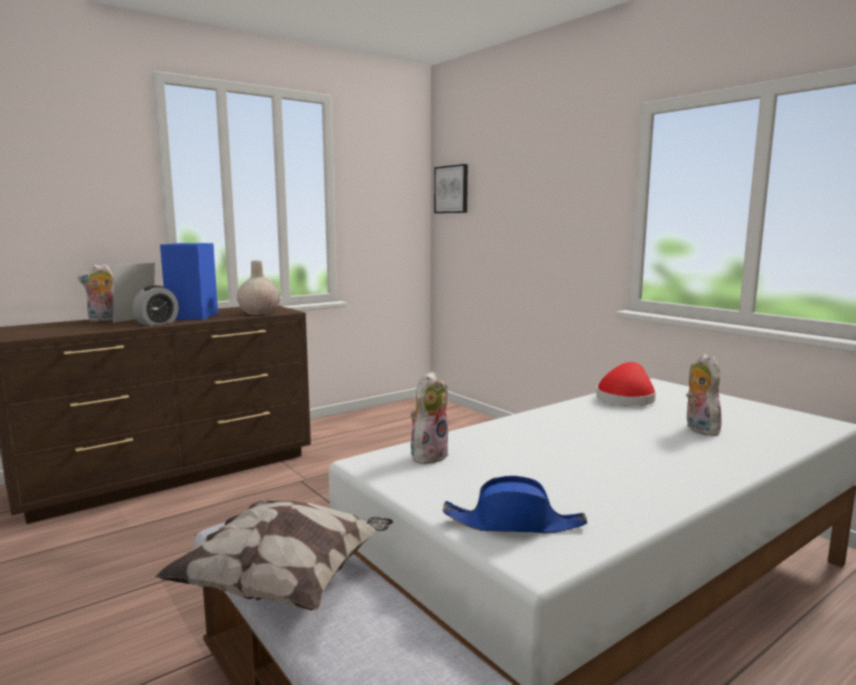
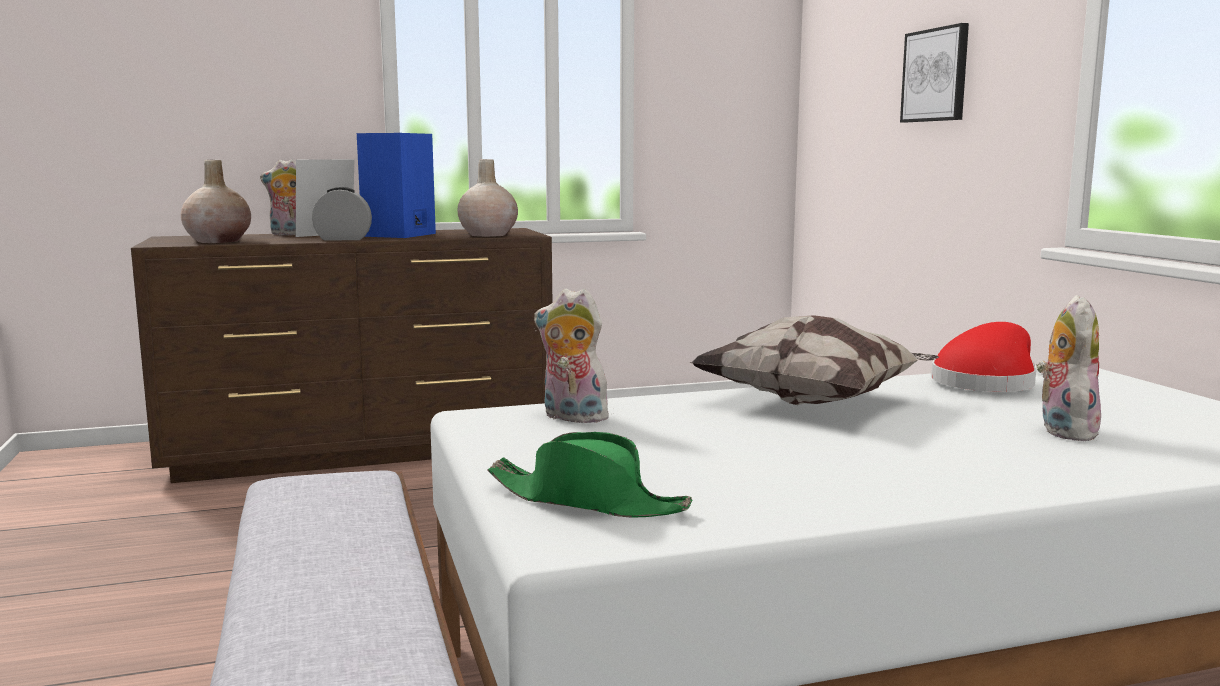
camera: 20 degrees right, 0 degrees up
alarm clock [133,285,178,326] -> alarm clock turned 150 degrees counterclockwise [312,187,372,241]
pillow [155,500,393,610] -> pillow moved to [690,315,939,405]
plush toy [411,371,449,464] -> plush toy turned 120 degrees counterclockwise [534,288,609,423]
picture [434,164,468,213] -> picture moved to [900,23,969,122]
blue hat [443,476,587,534] -> green hat [487,432,692,518]
none -> beige vase [181,160,251,243]

